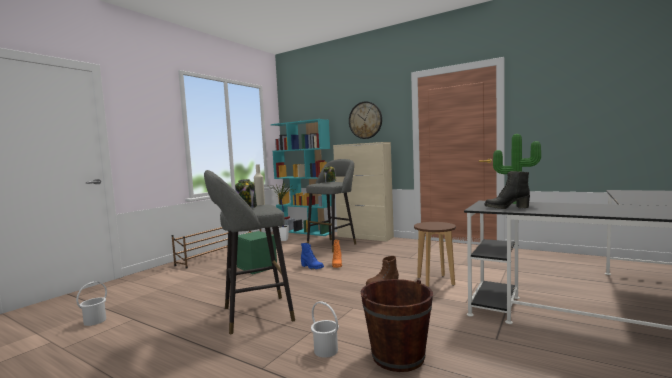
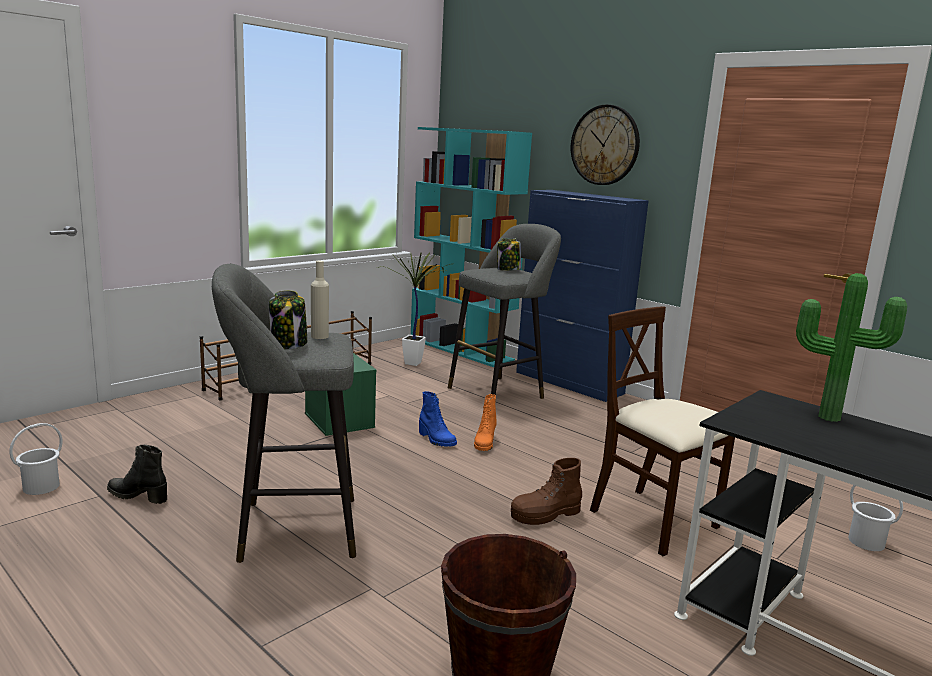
camera: 10 degrees right, 10 degrees up
white bucket [311,301,339,358] -> white bucket moved to [848,485,903,551]
beige cabinet [333,142,394,242] -> blue cabinet [516,190,649,402]
brown stool [414,222,456,287] -> beige chair [590,306,735,557]
black boot [485,171,530,209] -> black boot moved to [107,445,167,504]

